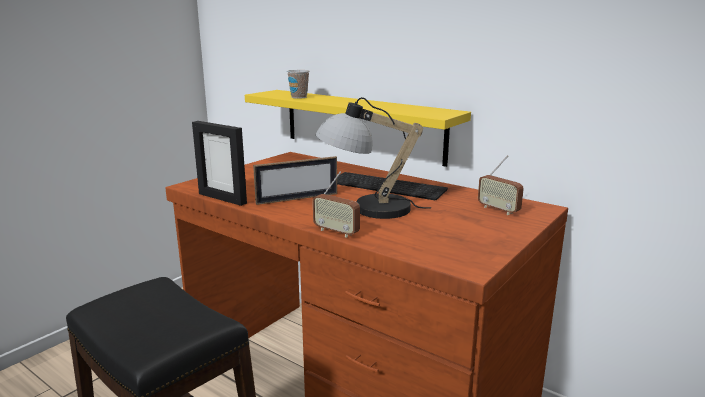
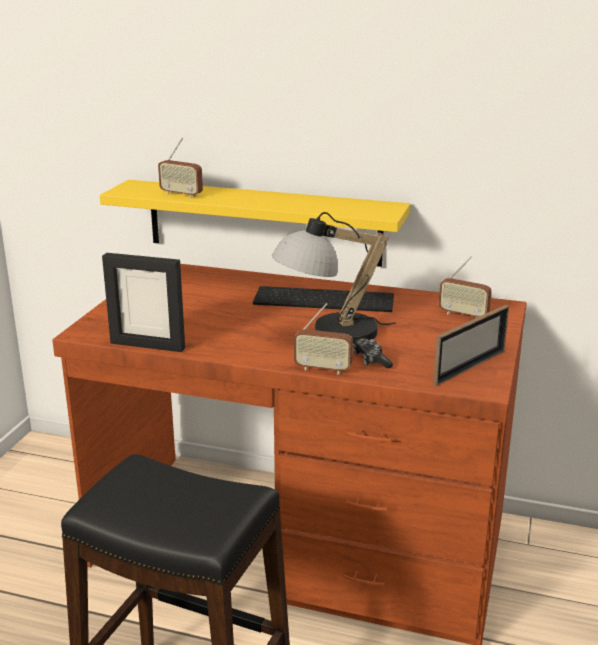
camera: 20 degrees left, 5 degrees up
picture frame [253,156,337,205] -> picture frame moved to [433,305,509,386]
cup [287,70,310,99] -> radio [158,137,203,198]
none -> game controller [353,338,393,368]

